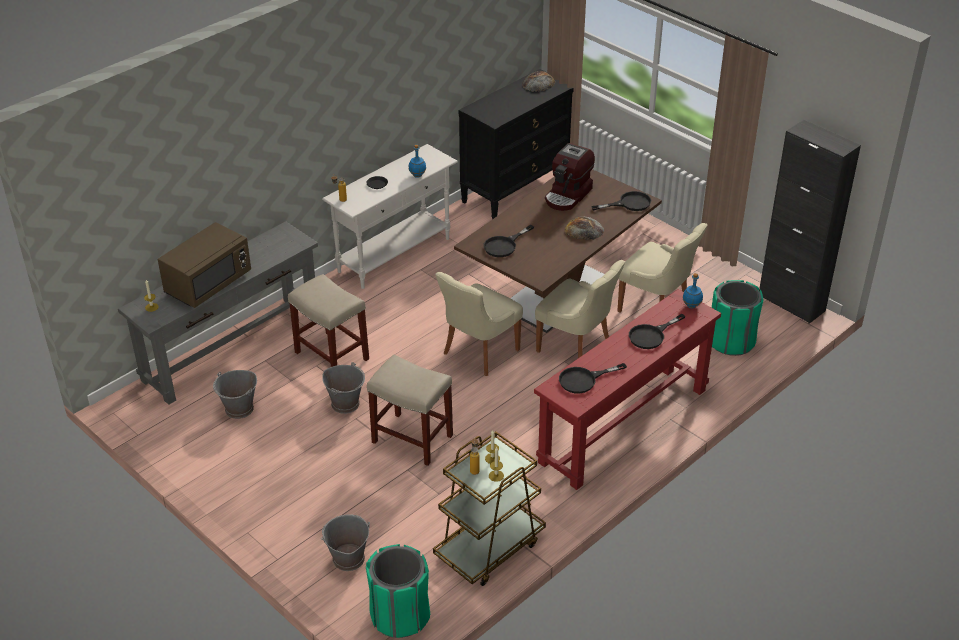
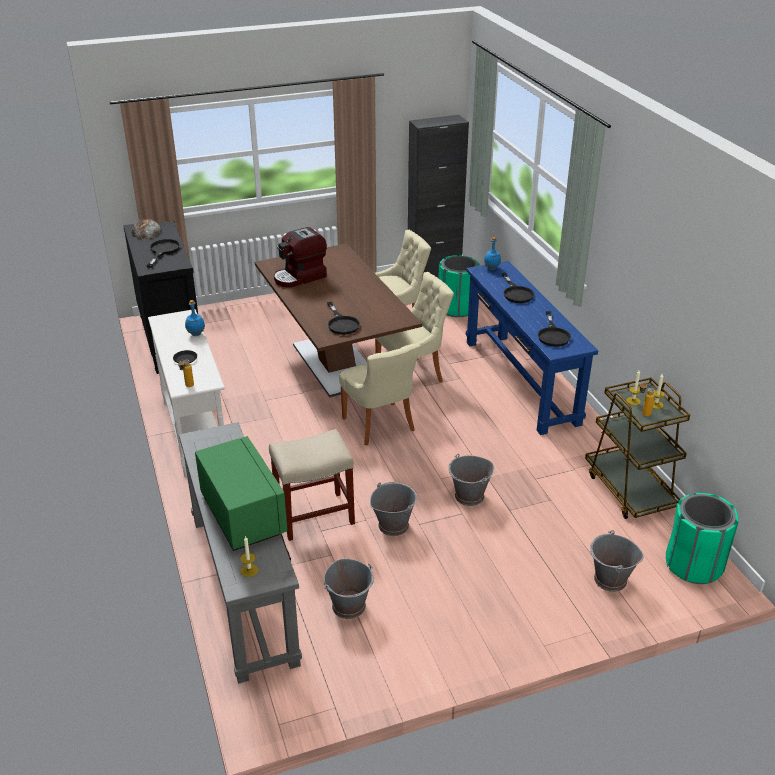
camera: 65 degrees left, 5 degrees down
brown microwave [158,222,251,308] -> green microwave [195,436,287,551]
beige stool [367,355,453,466] -> grey bucket [448,454,494,506]
red console table [534,289,721,490] -> blue console table [466,261,598,435]
coffee machine [545,143,595,211] -> coffee machine turned 90 degrees clockwise [274,227,327,288]
bread [564,217,604,240] -> none
black frying pan [591,191,651,211] -> black frying pan moved to [147,239,180,268]

